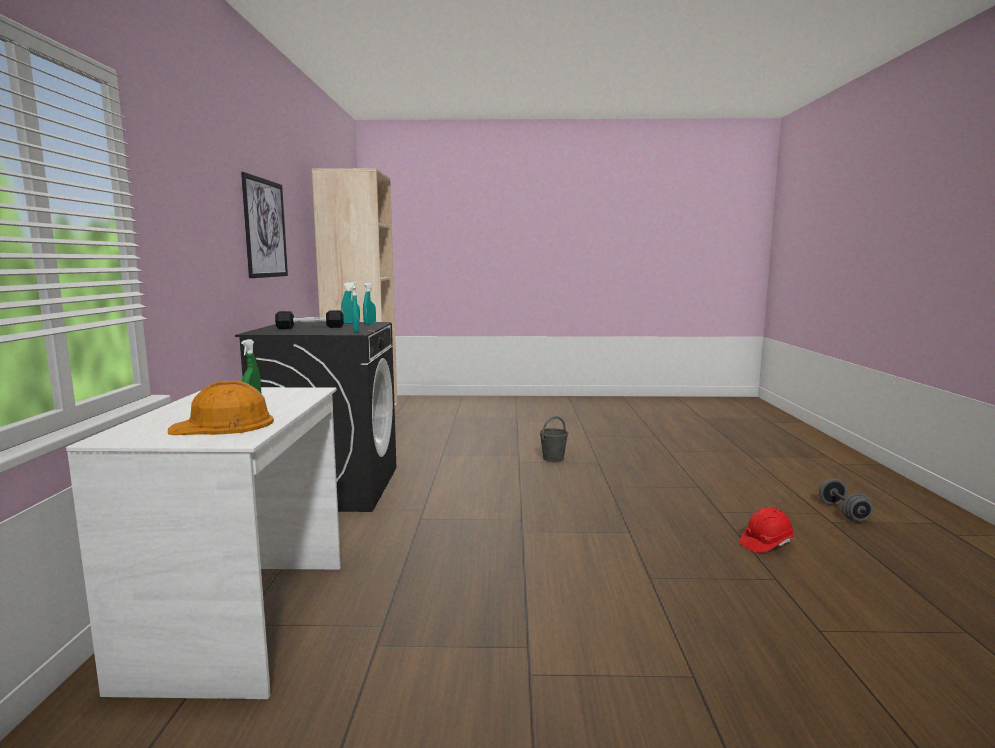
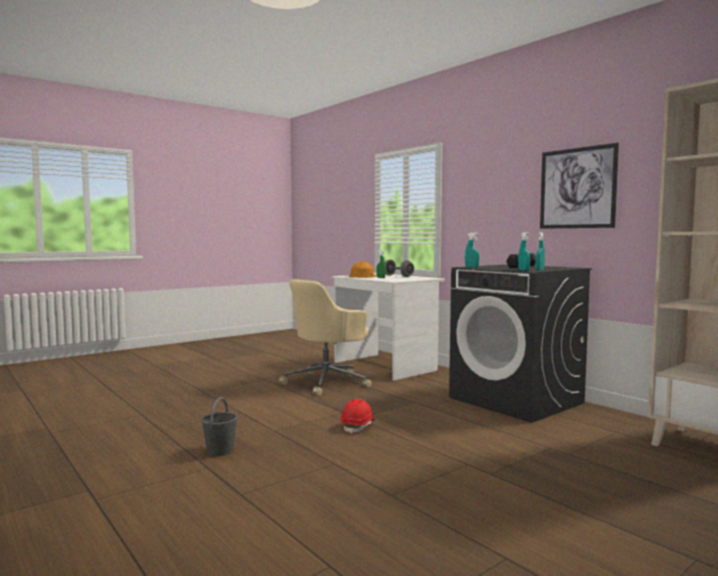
camera: 140 degrees right, 5 degrees down
grey bucket [540,416,568,462] -> grey bucket moved to [201,397,238,456]
red hard hat [740,507,794,553] -> red hard hat moved to [341,399,375,434]
grey dumbbell [819,479,873,521] -> grey dumbbell moved to [385,260,414,277]
none -> beige office chair [279,279,372,396]

